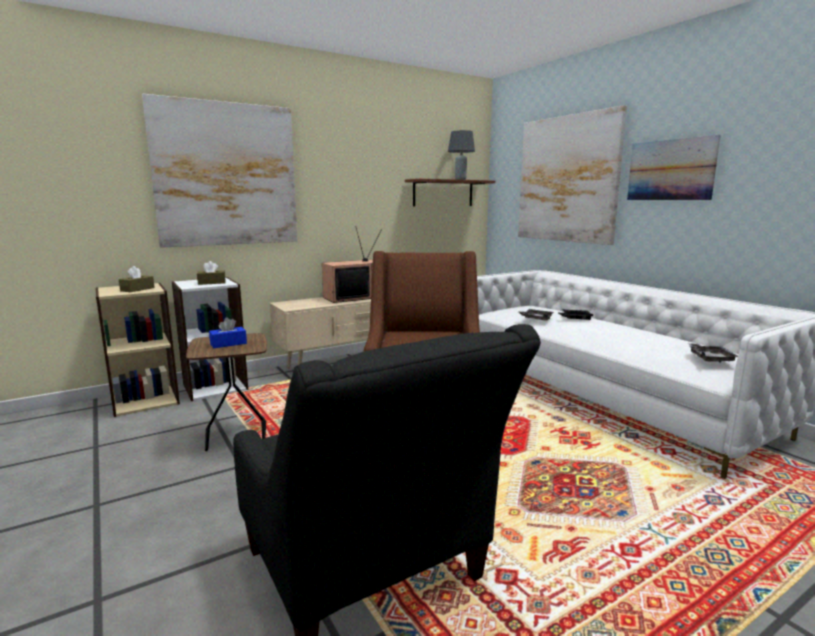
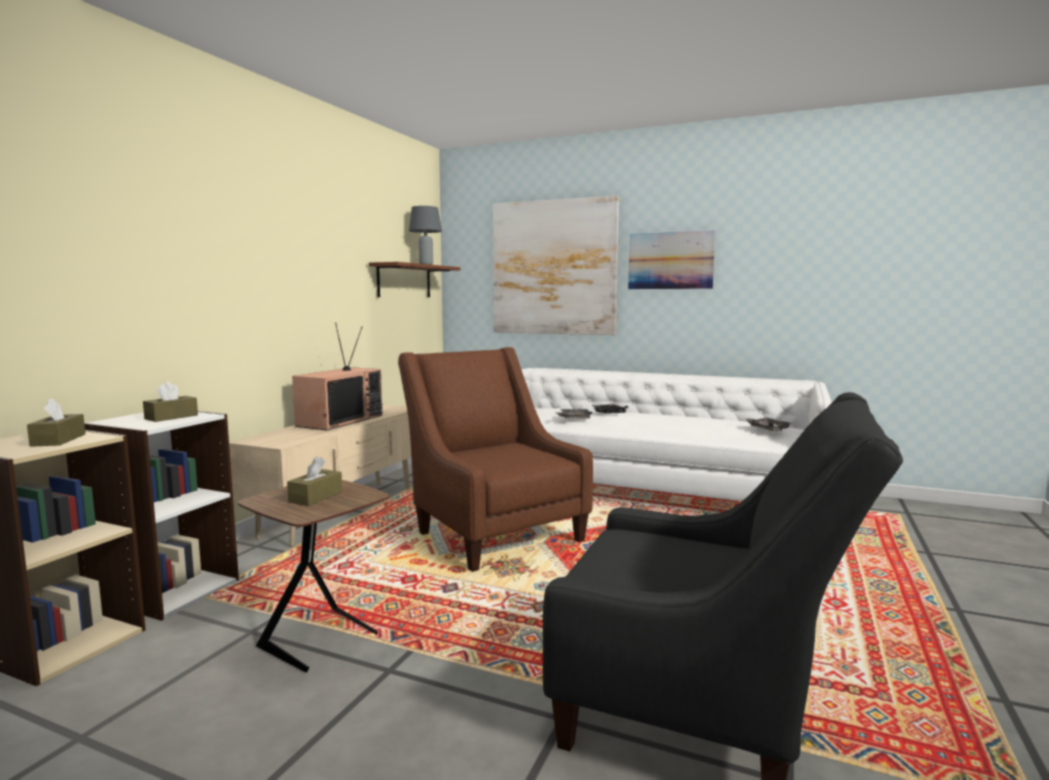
camera: 35 degrees left, 5 degrees down
picture [142,94,298,248] -> none
blue tissue box [209,317,247,348] -> brown tissue box [287,456,342,506]

